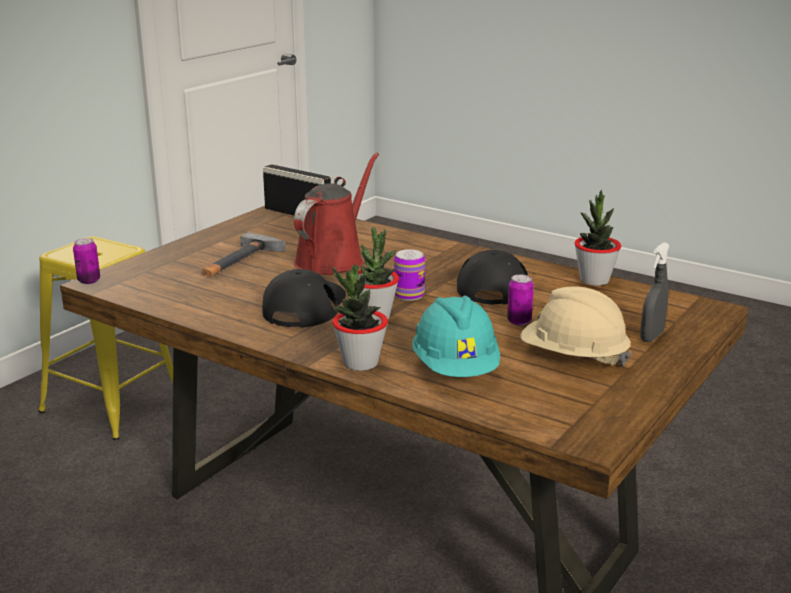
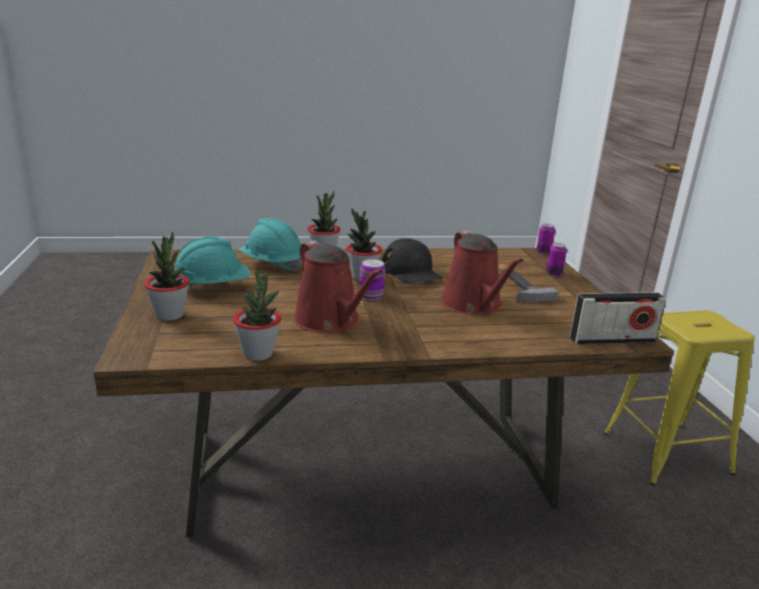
camera: 135 degrees right, 0 degrees up
black cap [457,250,528,305] -> red watering can [293,241,383,333]
can [507,275,534,325] -> can moved to [546,243,567,276]
beige hard hat [520,286,632,367] -> turquoise hard hat [174,236,251,287]
grey spray bottle [640,242,669,342] -> potted plant [144,232,189,321]

